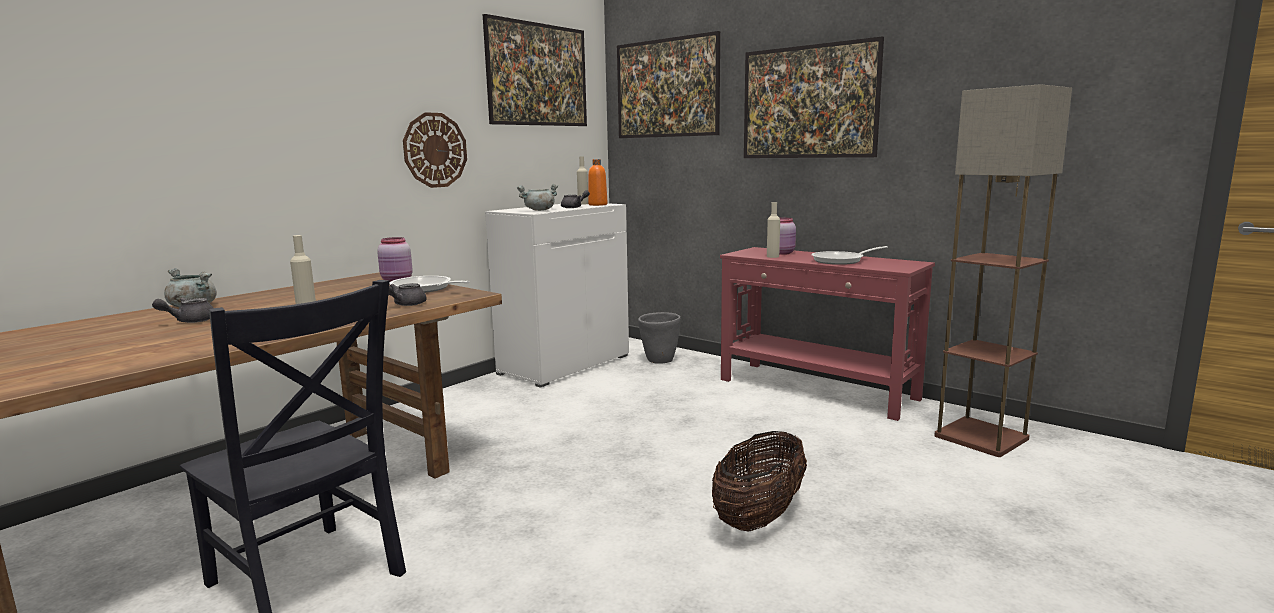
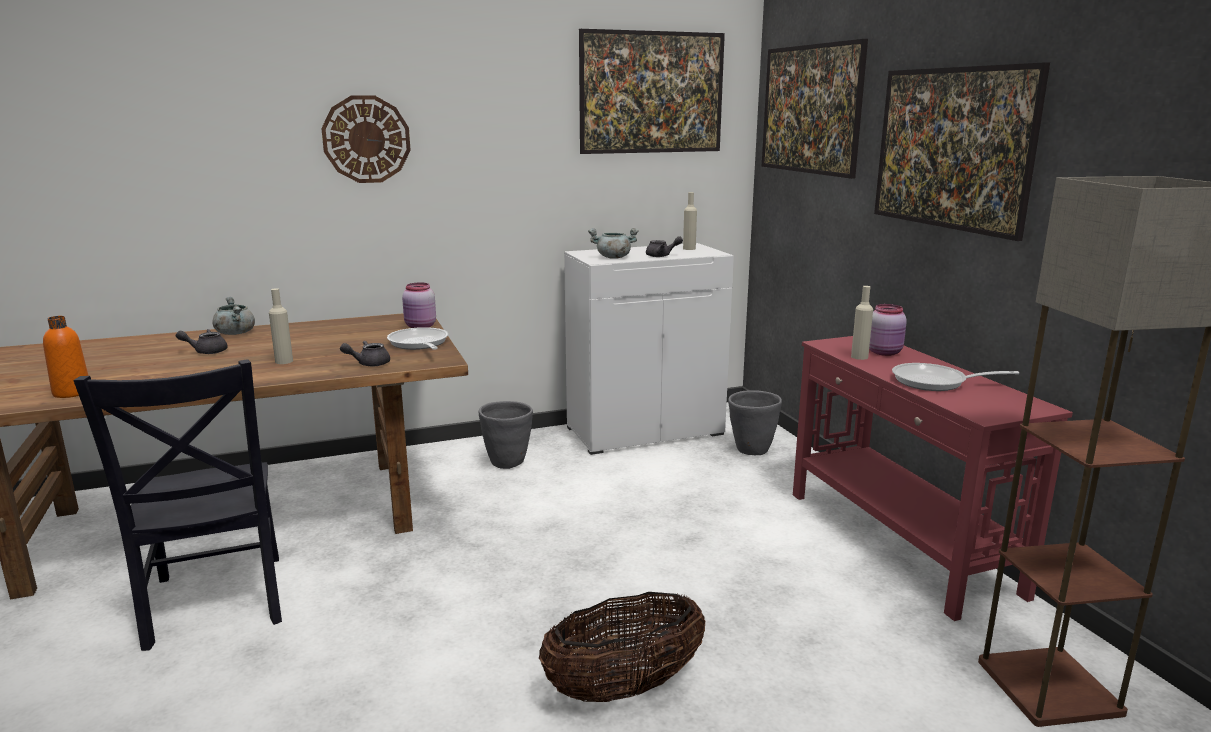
camera: 30 degrees right, 5 degrees up
wall clock [403,112,467,188] -> wall clock moved to [321,95,411,183]
orange bottle [588,159,608,206] -> orange bottle moved to [43,316,88,398]
none -> grey planter [479,401,533,469]

